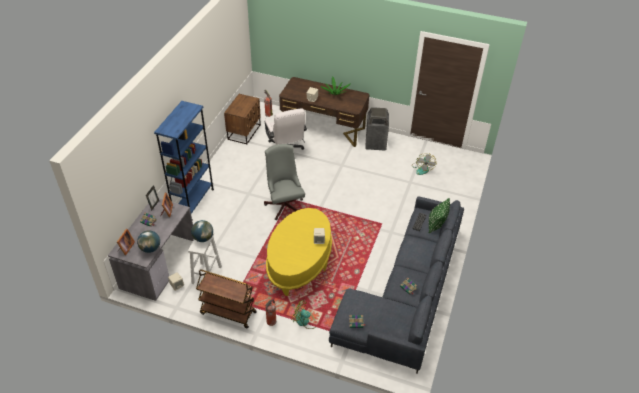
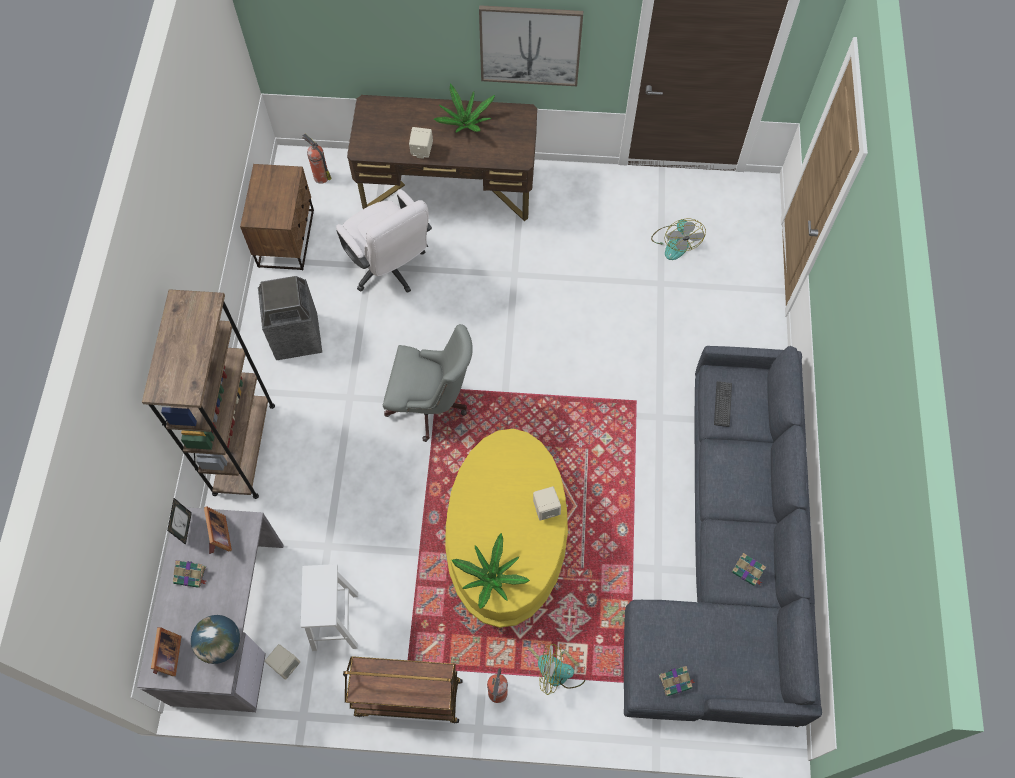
camera: 15 degrees left, 20 degrees up
blue bookcase [154,101,214,221] -> brown bookcase [142,289,275,499]
globe [191,220,213,242] -> none
grey office chair [264,144,305,220] -> grey office chair turned 135 degrees clockwise [383,324,473,442]
trash can [365,107,389,151] -> trash can moved to [258,276,322,360]
green pillow [429,198,450,233] -> none
none -> potted plant [452,533,530,609]
none -> picture [479,5,583,86]

